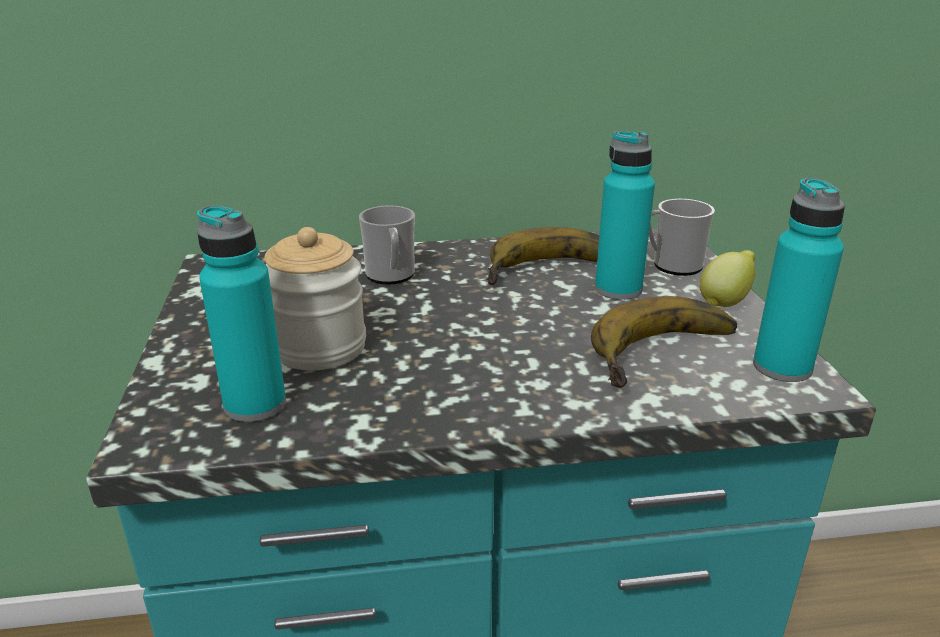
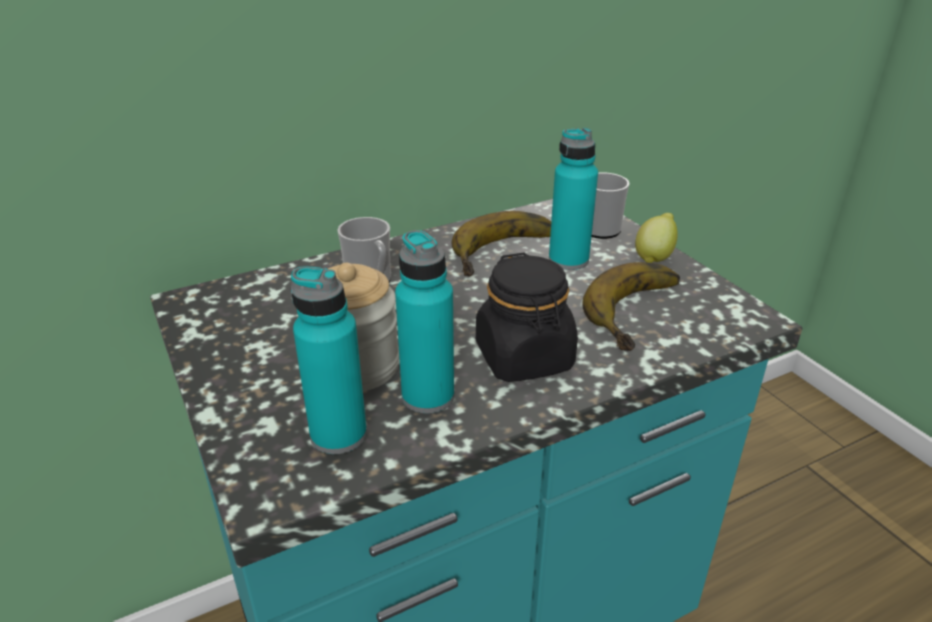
camera: 20 degrees left, 5 degrees up
turquoise bottle [753,178,845,382] -> turquoise bottle moved to [395,230,454,414]
none -> black jar [476,253,578,382]

